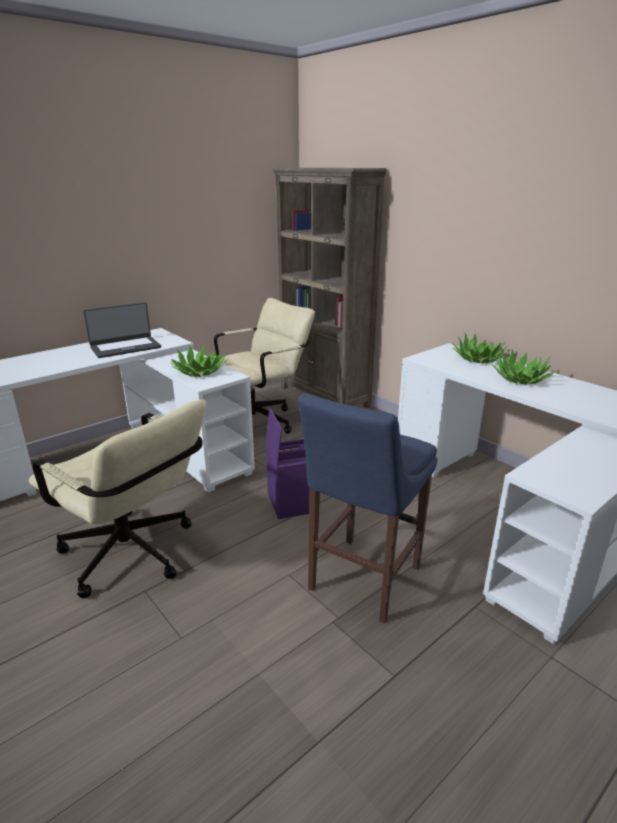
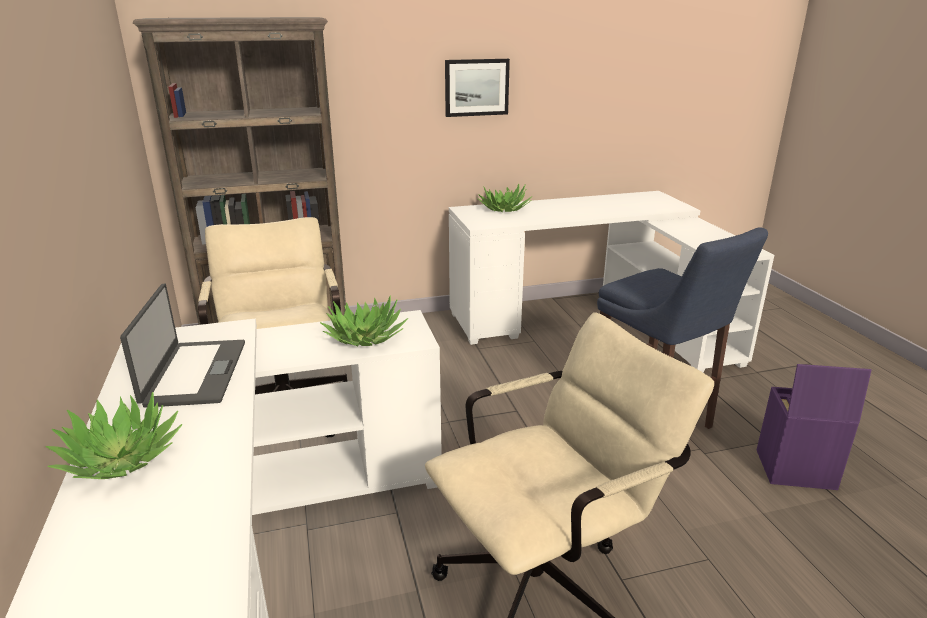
camera: 65 degrees left, 0 degrees up
purple storage box [266,408,309,519] -> purple storage box moved to [757,364,871,490]
potted plant [491,348,556,385] -> potted plant moved to [45,392,183,479]
none -> picture [445,59,510,117]

